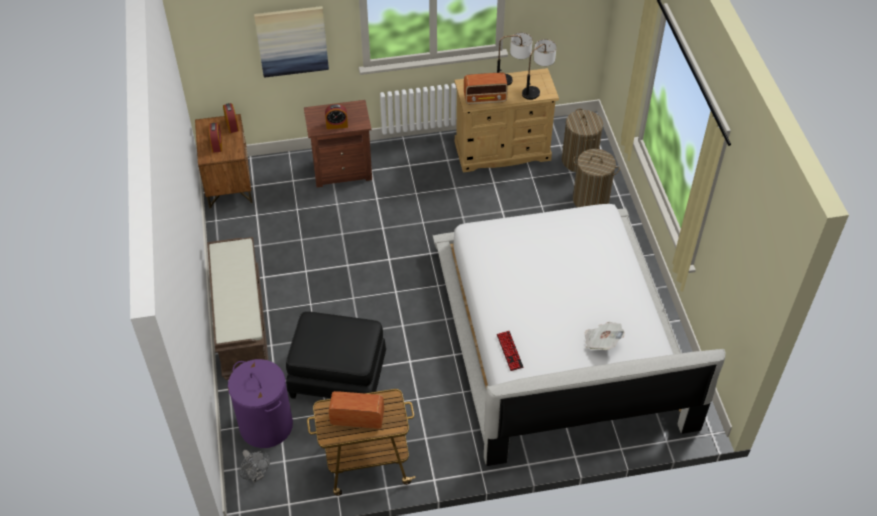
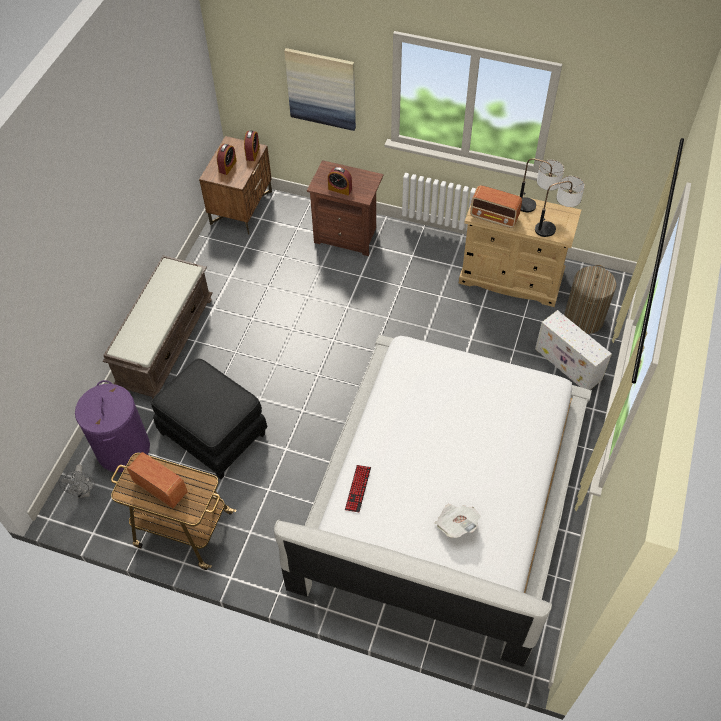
camera: 30 degrees right, 5 degrees up
laundry basket [573,149,620,207] -> white storage box [535,310,612,390]

